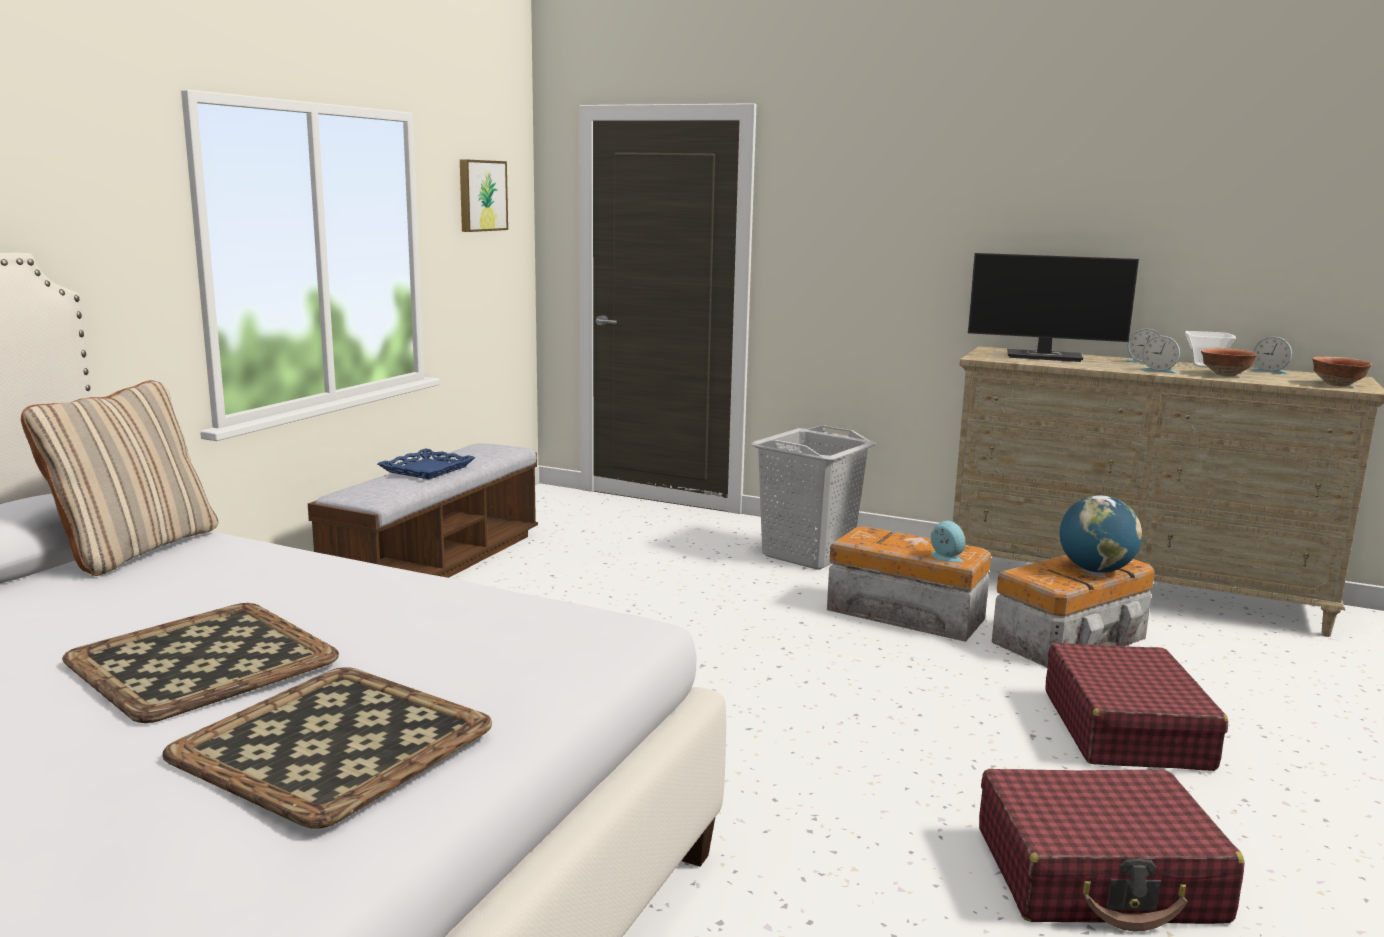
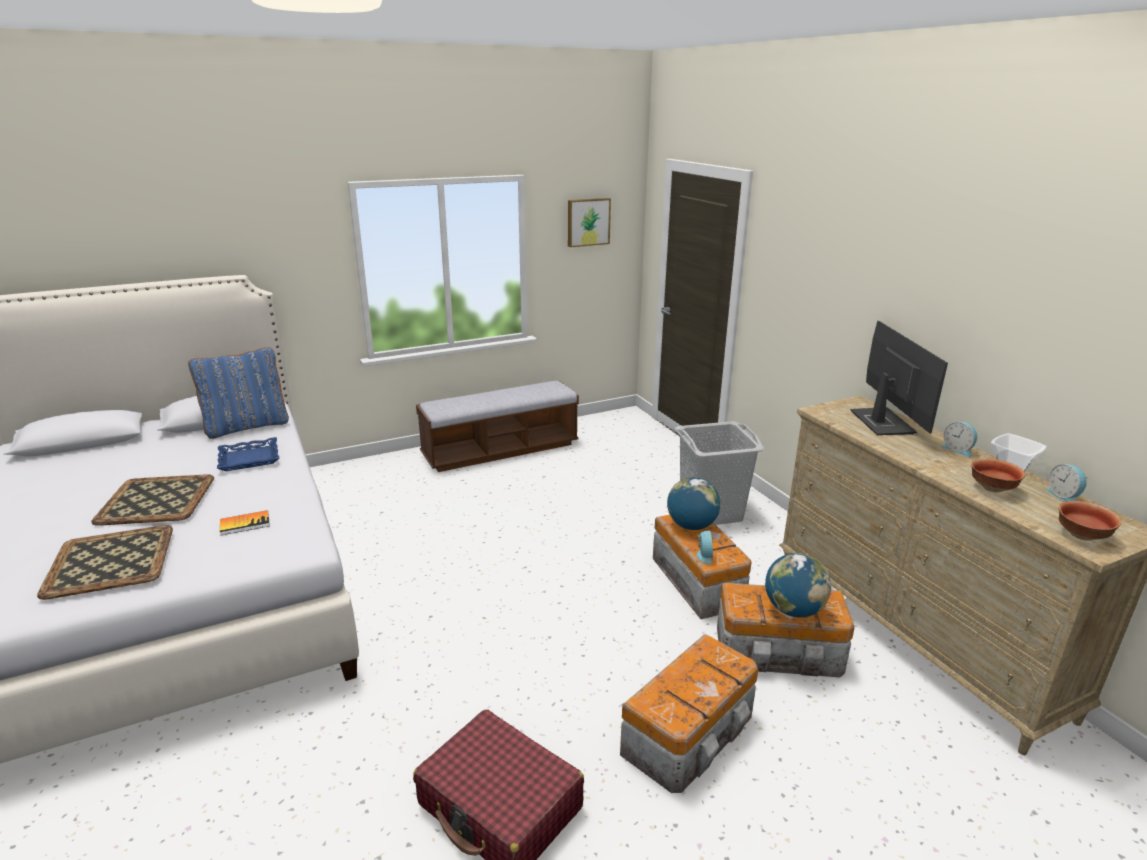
camera: 40 degrees right, 10 degrees up
beige pillow [21,380,218,576] -> blue pillow [188,347,289,439]
blue tray [377,448,476,479] -> blue tray moved to [217,437,279,471]
monitor [968,253,1139,362] -> monitor turned 150 degrees counterclockwise [850,321,948,435]
red suitcase [1045,643,1228,771] -> storage box [620,634,758,793]
alarm clock [1140,336,1180,374] -> none
none -> book [220,510,270,536]
none -> globe [667,477,721,530]

